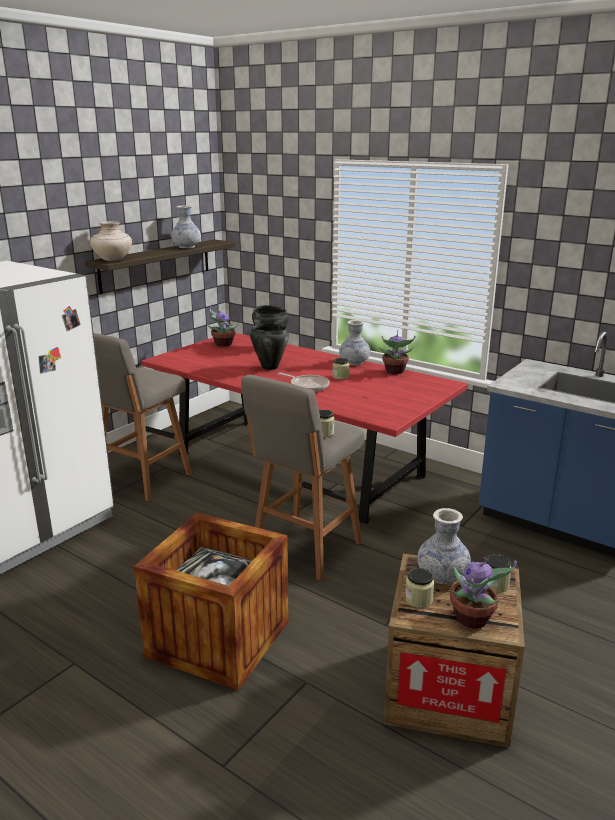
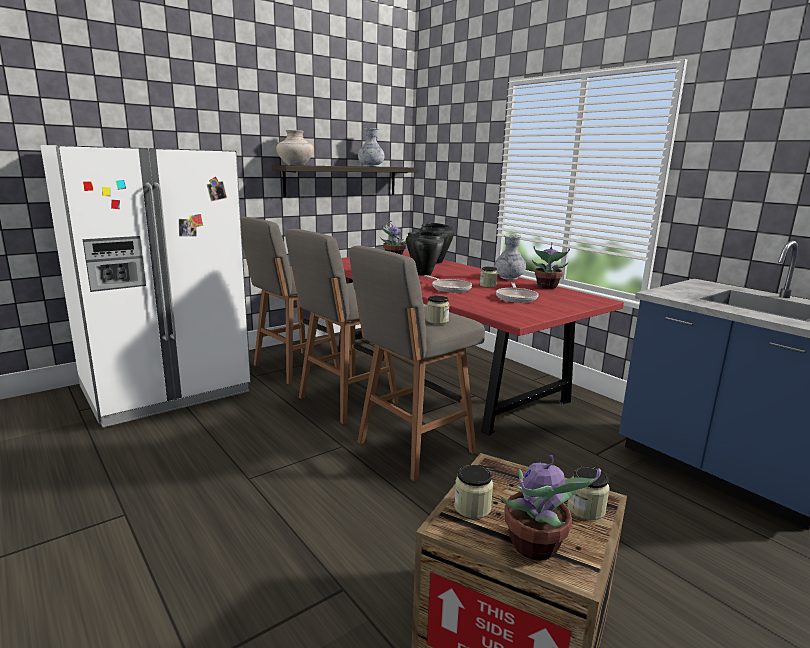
camera: 15 degrees right, 5 degrees down
crate [134,513,289,691] -> none
vase [417,508,471,584] -> none
none -> grey stool [285,229,399,424]
none -> frying pan [496,282,539,303]

